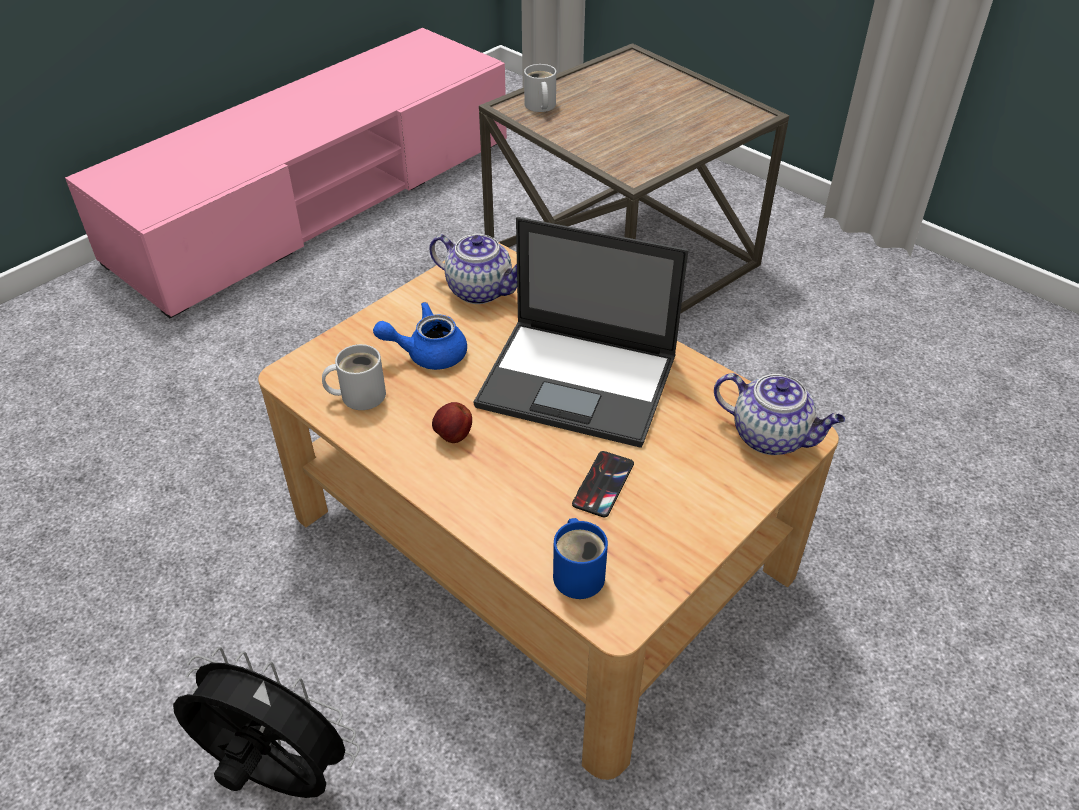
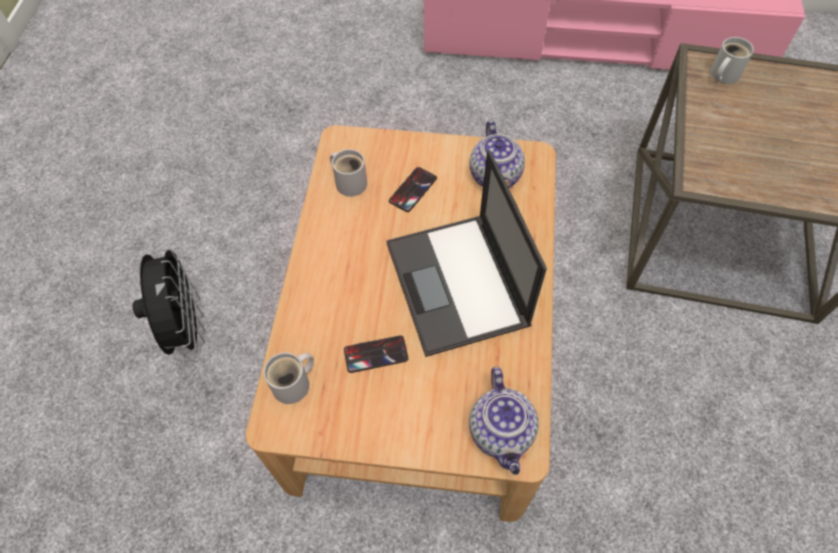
camera: 55 degrees right, 15 degrees up
blue teapot [373,302,467,370] -> phone [389,167,437,212]
apple [432,402,472,443] -> none
blue mug [553,518,608,599] -> white mug [264,352,314,404]

